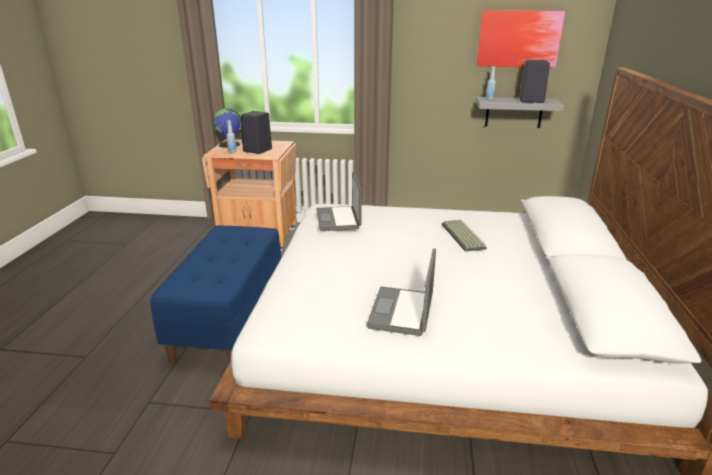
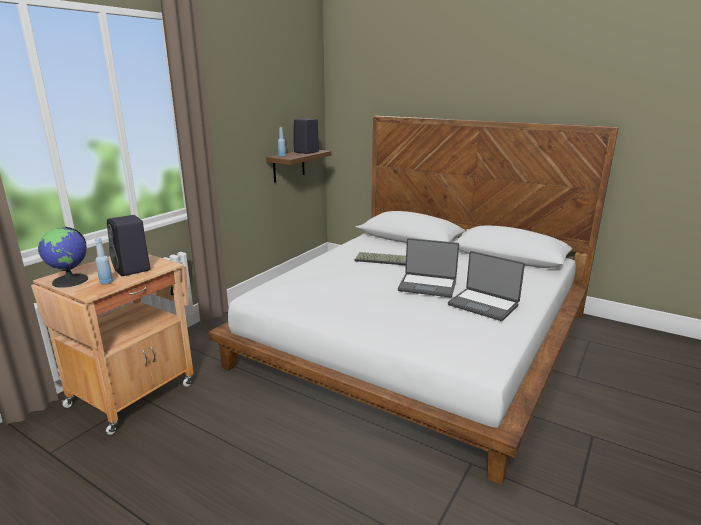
camera: 65 degrees left, 5 degrees down
blue bench [150,225,281,363] -> none
laptop [316,172,362,231] -> laptop moved to [398,238,459,297]
grey shelf [476,97,564,128] -> brown shelf [266,150,331,182]
picture [477,10,565,68] -> none

